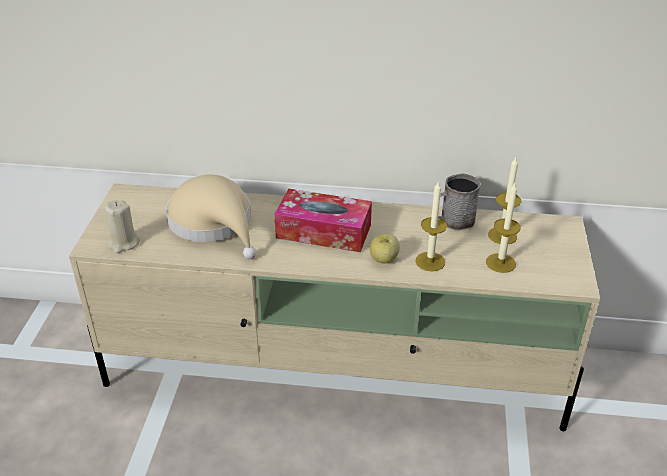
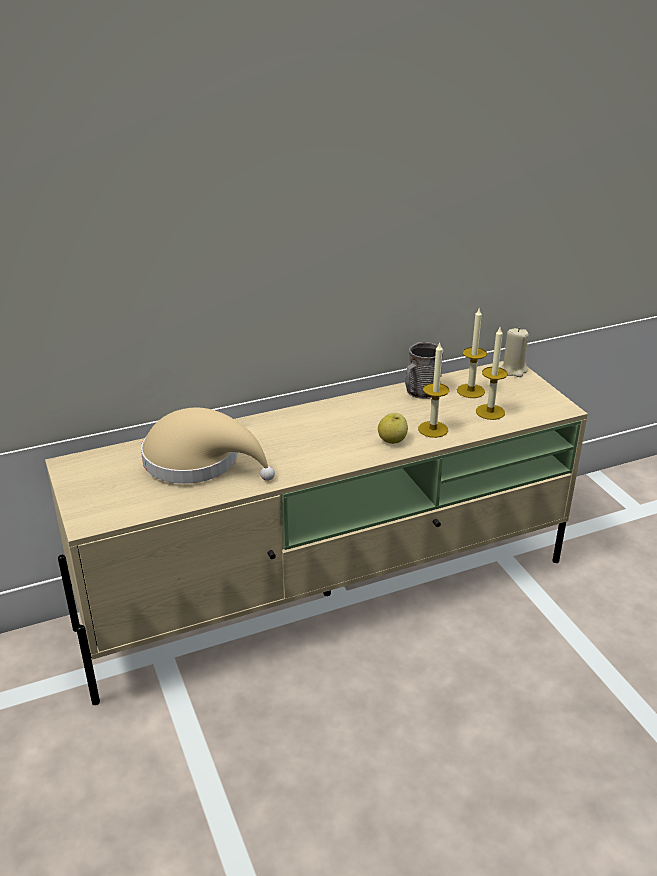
camera: 30 degrees left, 5 degrees down
beige candle [105,200,140,253] -> beige candle moved to [500,328,529,377]
tissue box [274,189,372,252] -> none

